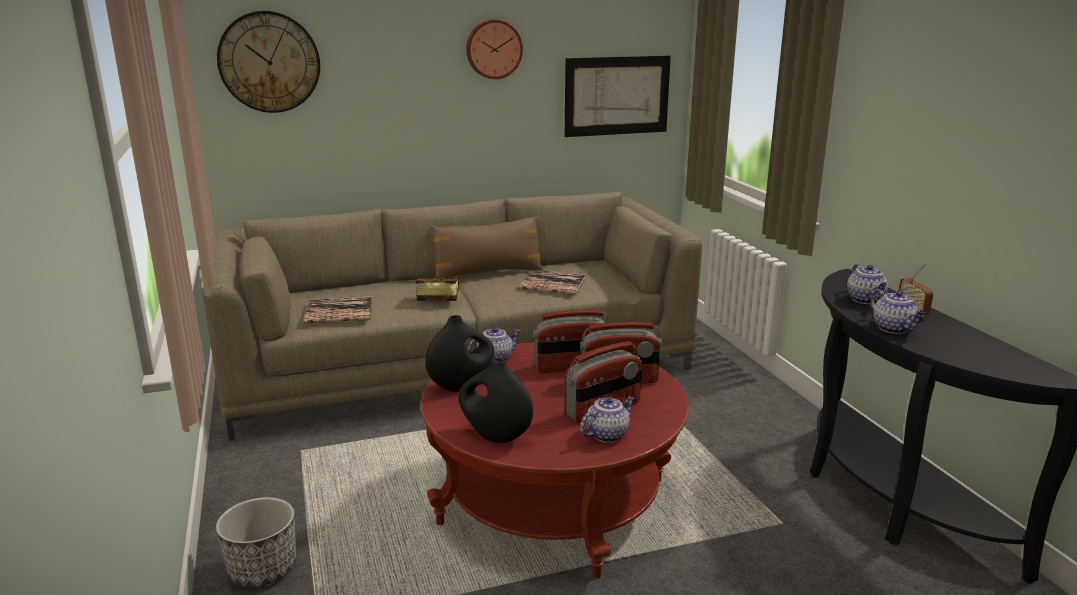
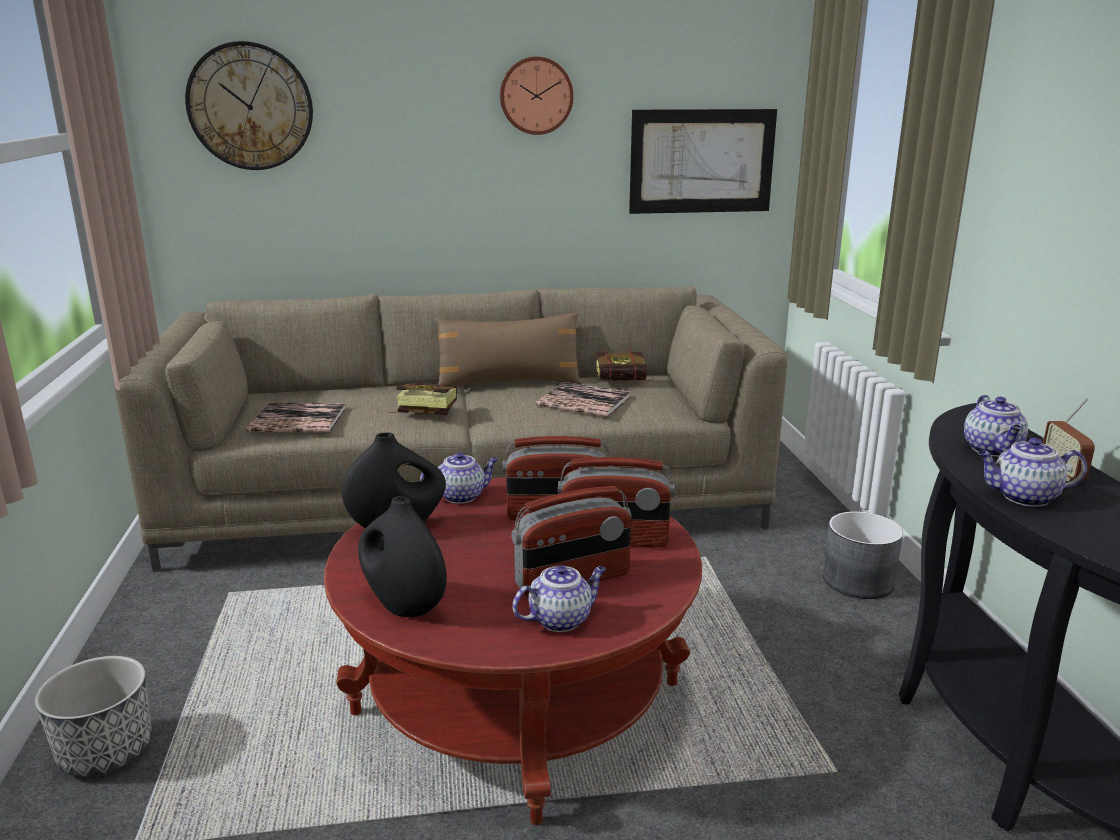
camera: 10 degrees right, 0 degrees up
teapot [870,289,926,334] -> teapot turned 105 degrees clockwise [978,438,1087,507]
none -> book [596,349,654,381]
none -> grey planter [823,511,903,599]

